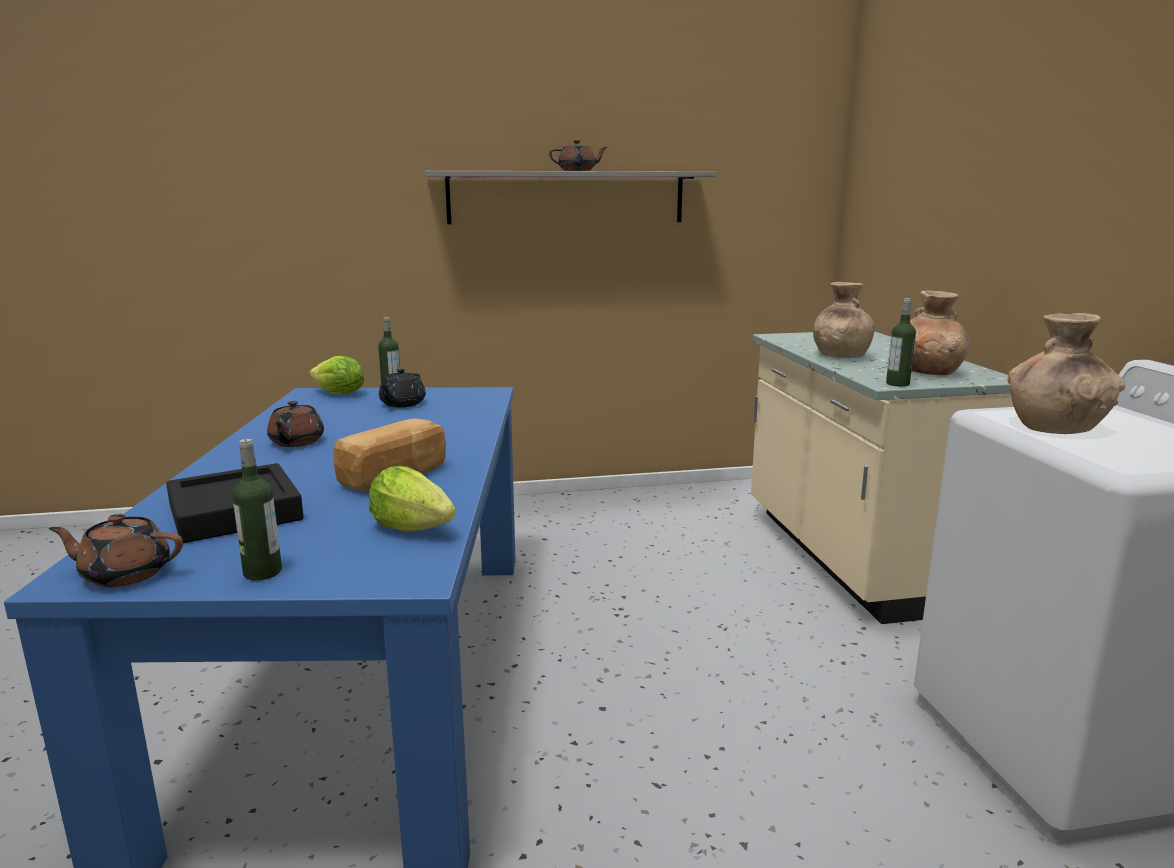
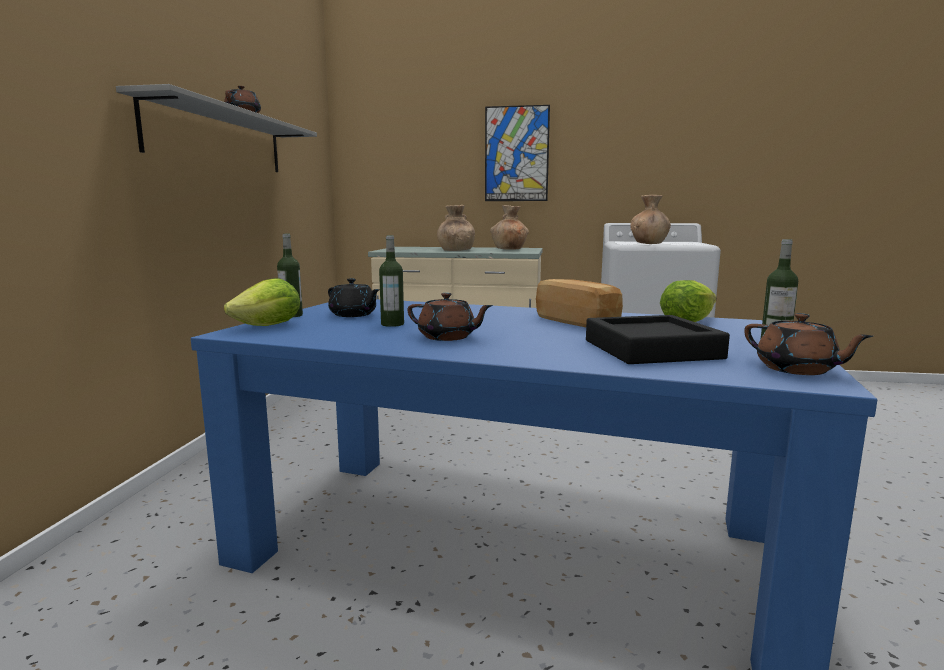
camera: 70 degrees left, 5 degrees down
brown teapot [48,514,183,587] -> brown teapot turned 60 degrees counterclockwise [744,313,873,375]
bottle [886,298,916,387] -> bottle moved to [379,235,404,327]
none -> picture [485,105,550,201]

